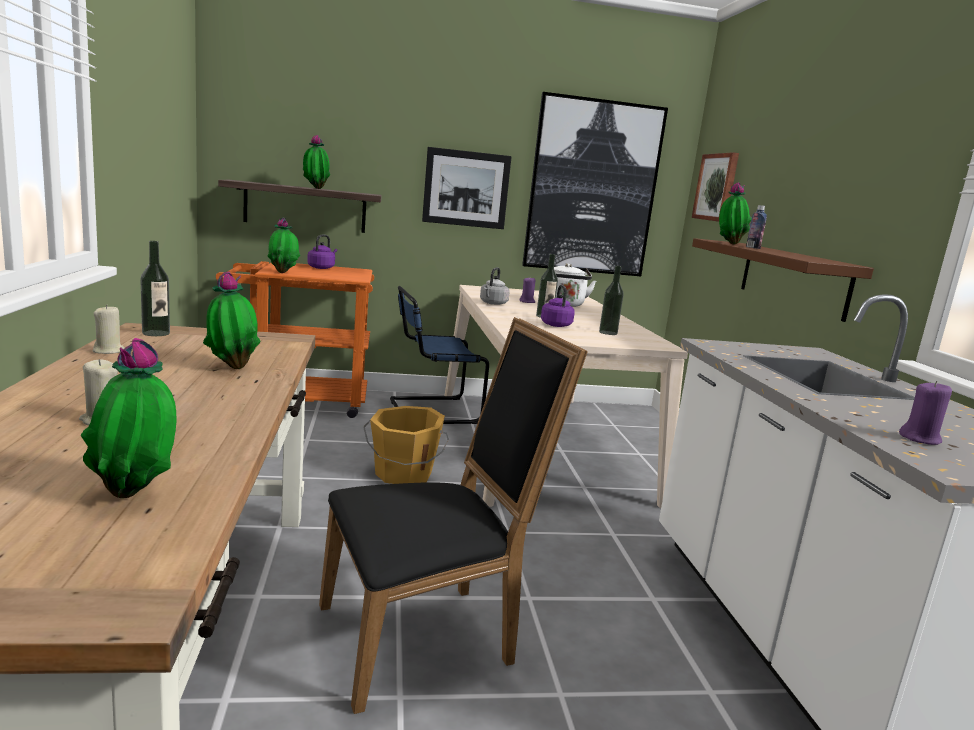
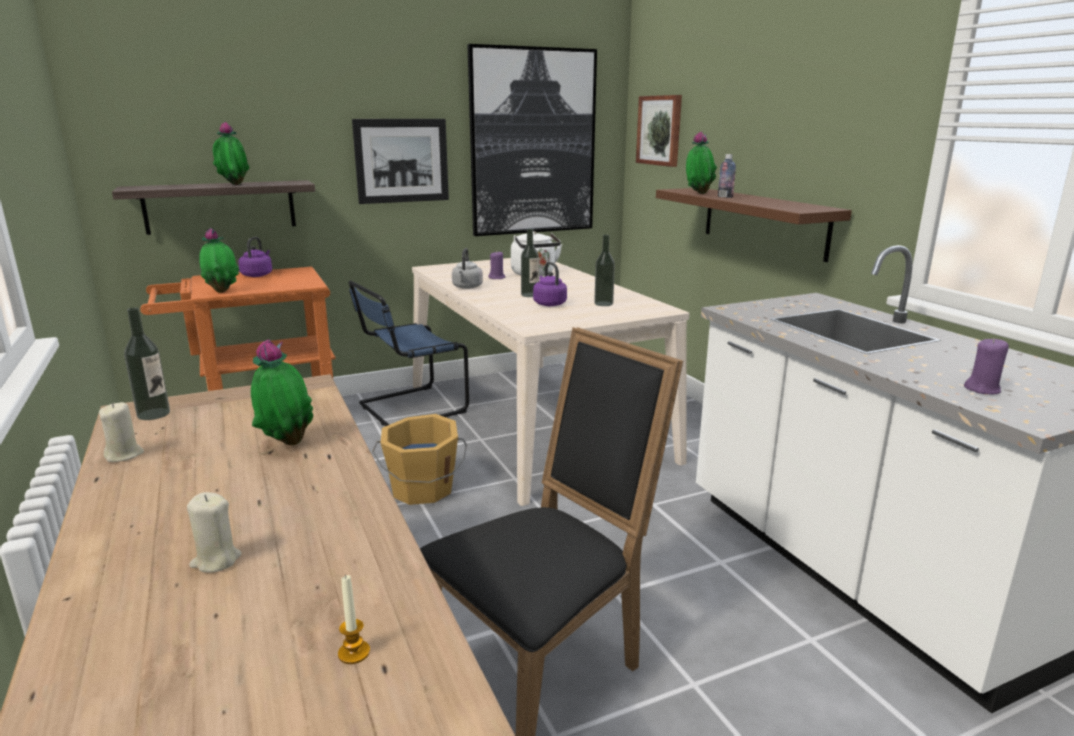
camera: 15 degrees left, 5 degrees up
potted plant [81,338,176,498] -> candle [338,575,370,664]

